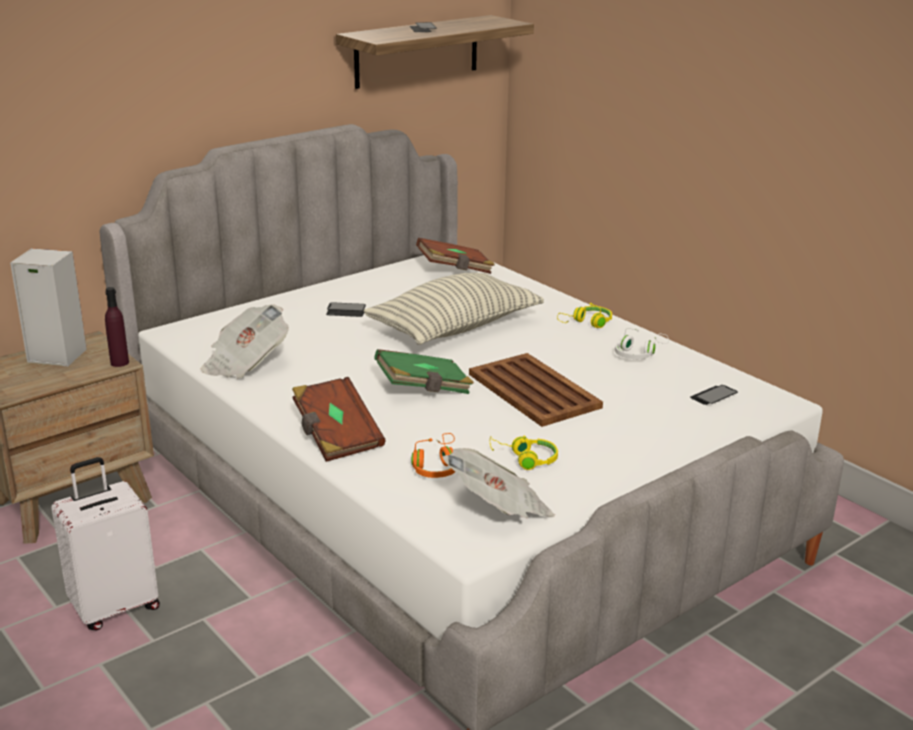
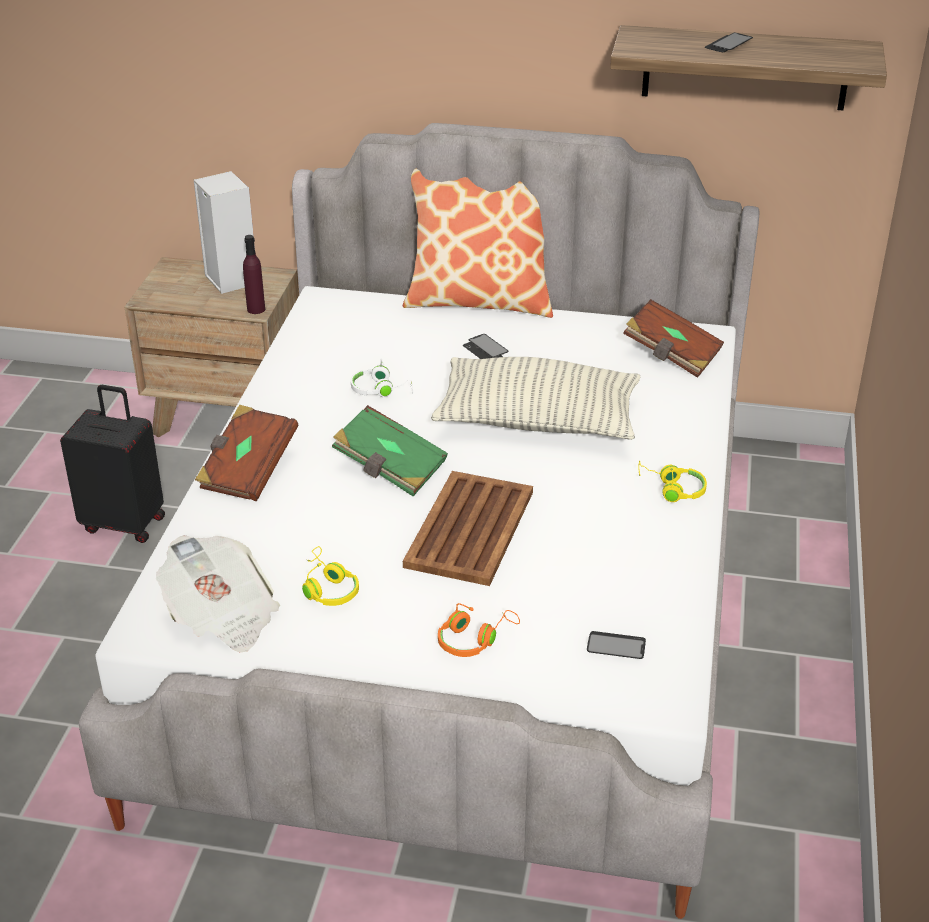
camera: 50 degrees right, 10 degrees up
white suitcase [51,457,160,630] -> black suitcase [60,385,165,543]
newspaper [201,304,289,378] -> none
orange headphones [411,433,455,478] -> orange headphones moved to [438,603,520,657]
white headphones [615,328,669,359] -> white headphones moved to [351,358,413,397]
none -> pillow [403,168,553,318]

